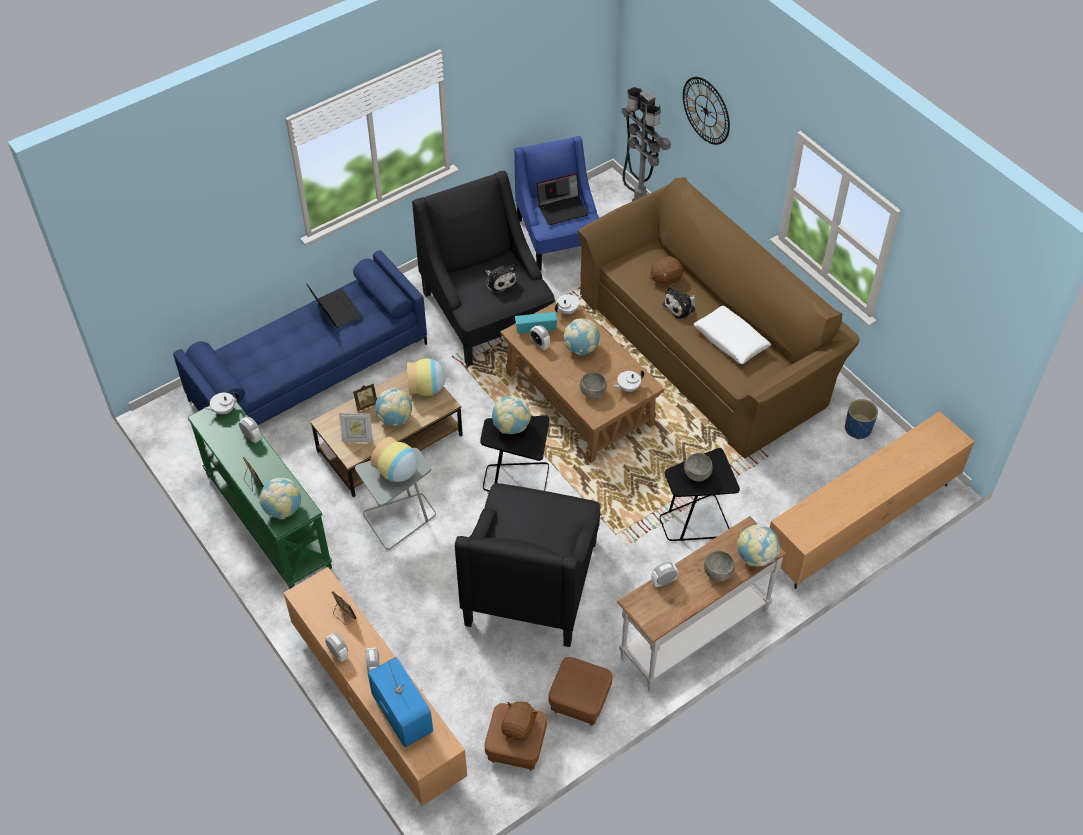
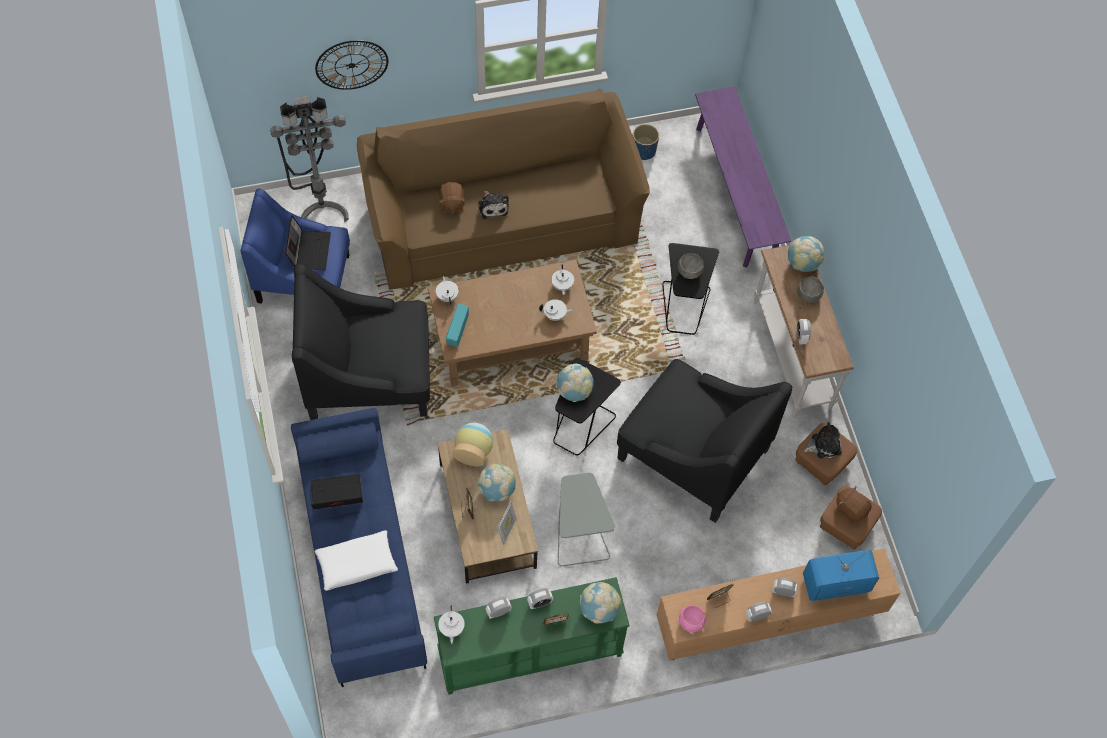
camera: 70 degrees left, 10 degrees up
vase [370,437,418,482] -> none
plush toy [484,264,517,295] -> plush toy moved to [803,422,842,458]
alarm clock [530,325,550,350] -> alarm clock moved to [527,588,553,609]
globe [564,318,600,355] -> none
grey bowl [580,372,607,399] -> white teapot [539,299,573,321]
white pillow [694,306,771,364] -> white pillow moved to [315,530,398,591]
brown tv stand [770,411,974,589] -> purple bench [695,87,791,268]
none -> pink bowl [678,605,707,634]

